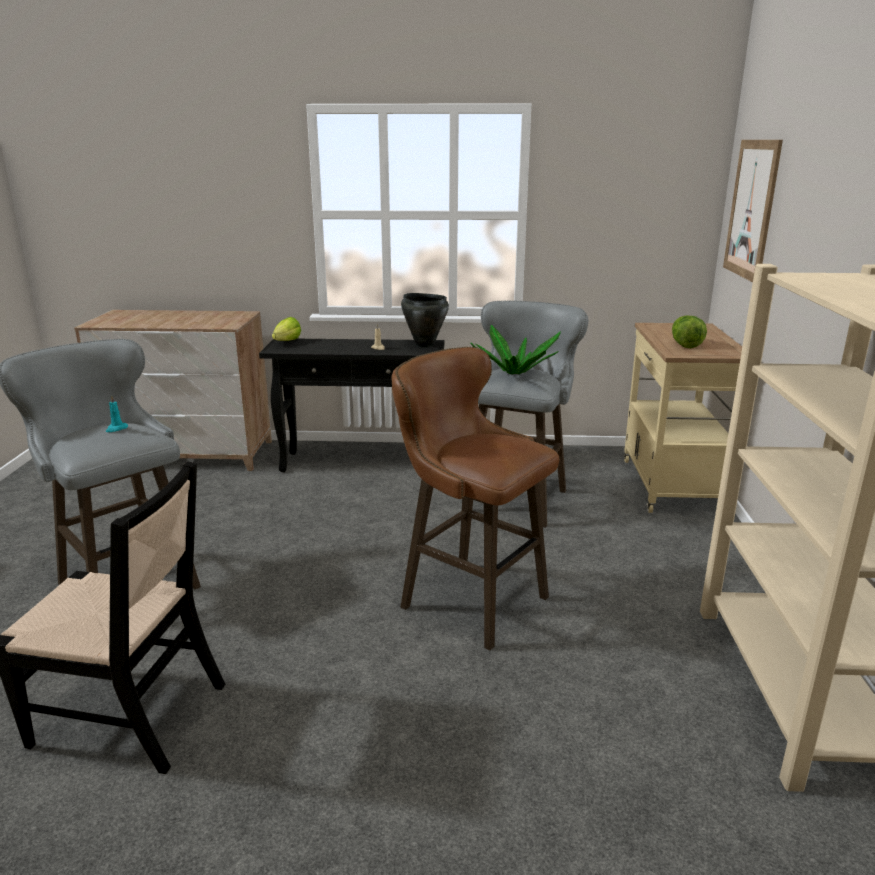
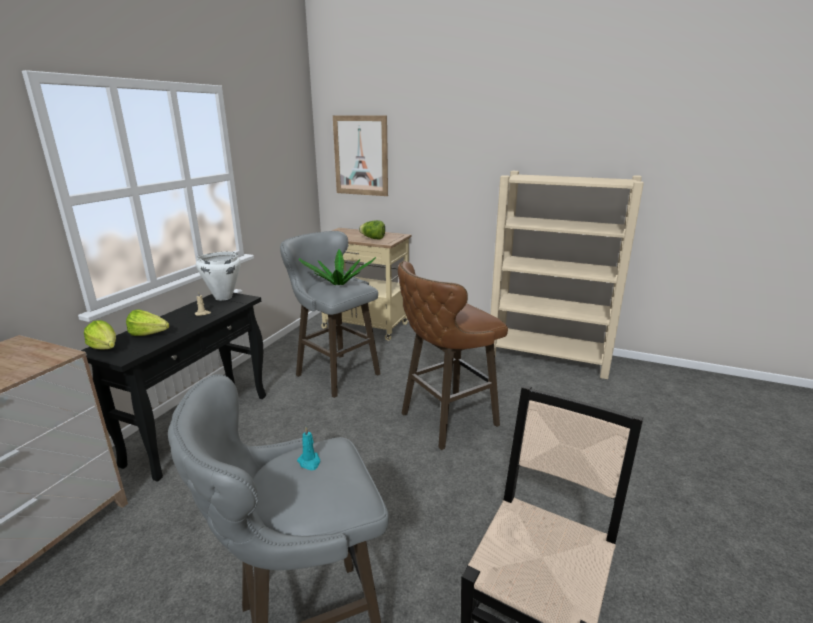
camera: 70 degrees left, 0 degrees up
black cooking pot [401,293,449,347] -> white cooking pot [196,252,241,301]
none -> lettuce [126,310,169,336]

